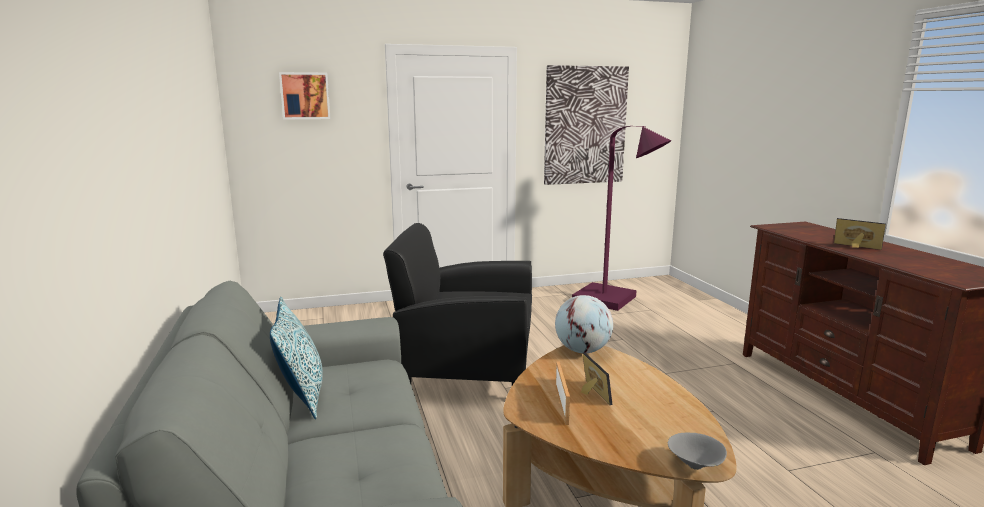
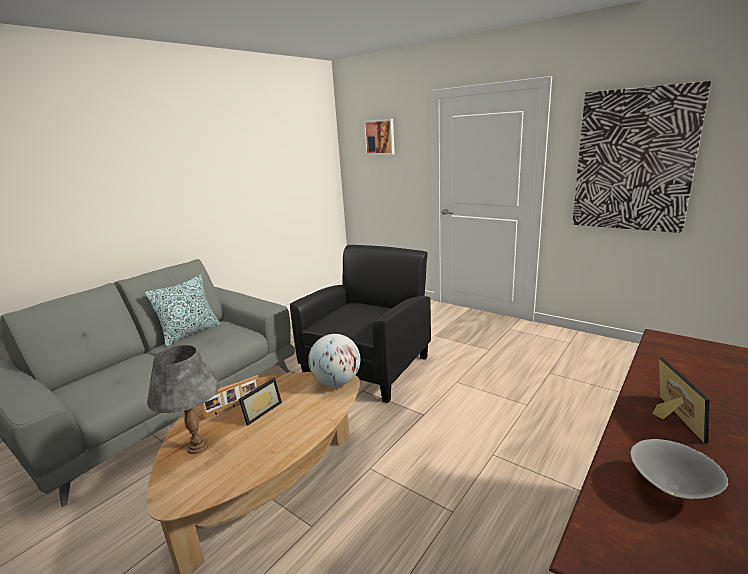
camera: 55 degrees right, 5 degrees up
black armchair [383,223,532,385] -> black armchair turned 60 degrees clockwise [290,245,431,403]
purple floor lamp [572,126,671,311] -> none
grey bowl [668,433,727,470] -> grey bowl moved to [630,439,728,499]
none -> grey table lamp [147,345,220,454]

